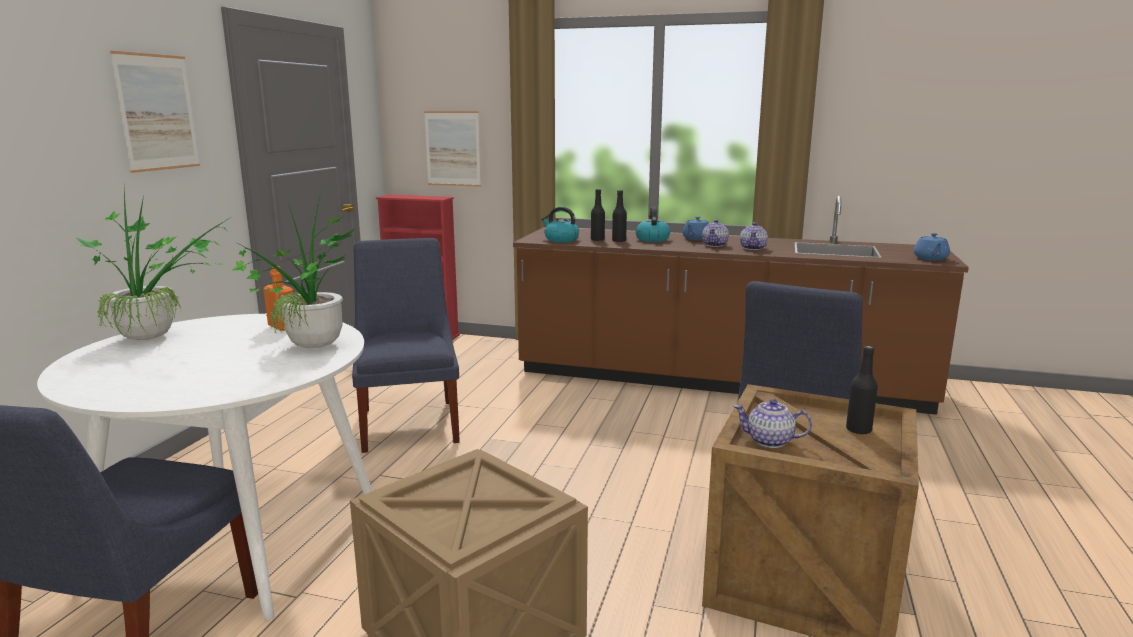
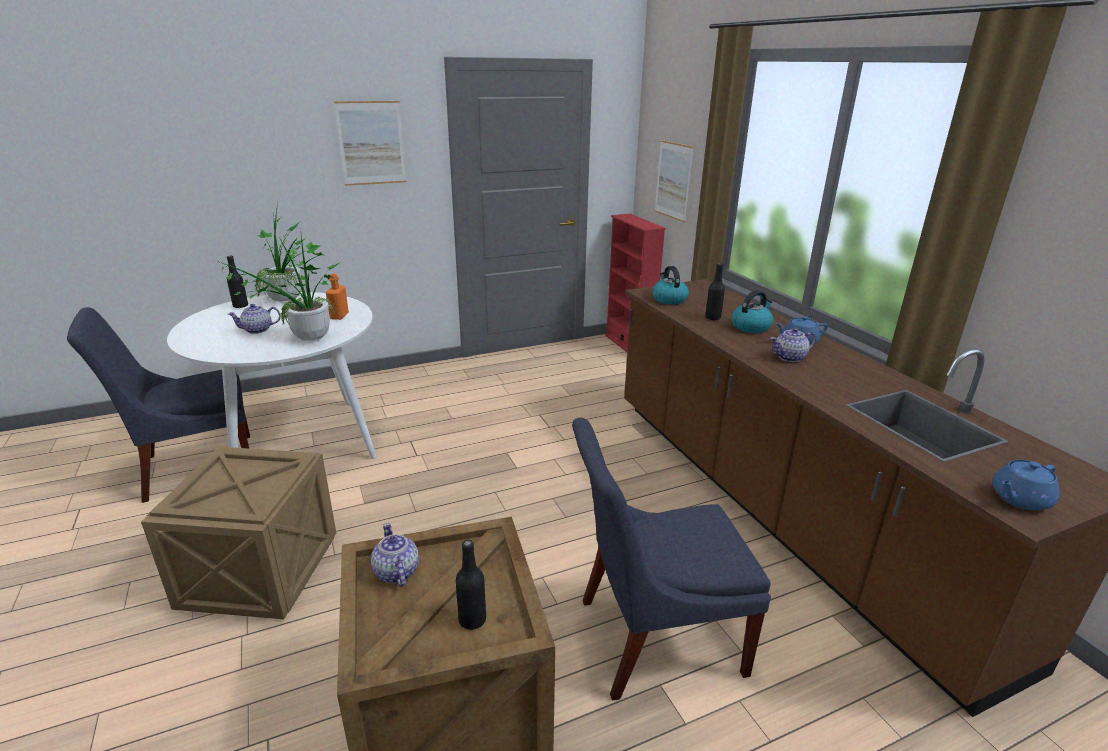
camera: 50 degrees right, 10 degrees up
blue chair [352,238,460,453] -> none
black bottle [591,189,605,241] -> black bottle moved to [227,256,248,308]
teapot [740,222,768,250] -> teapot moved to [228,304,281,334]

